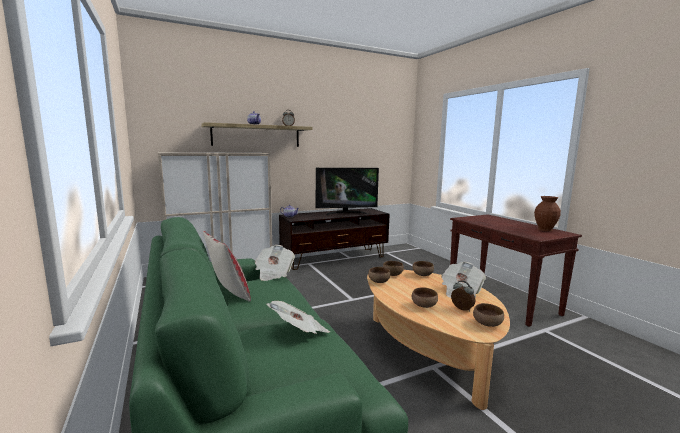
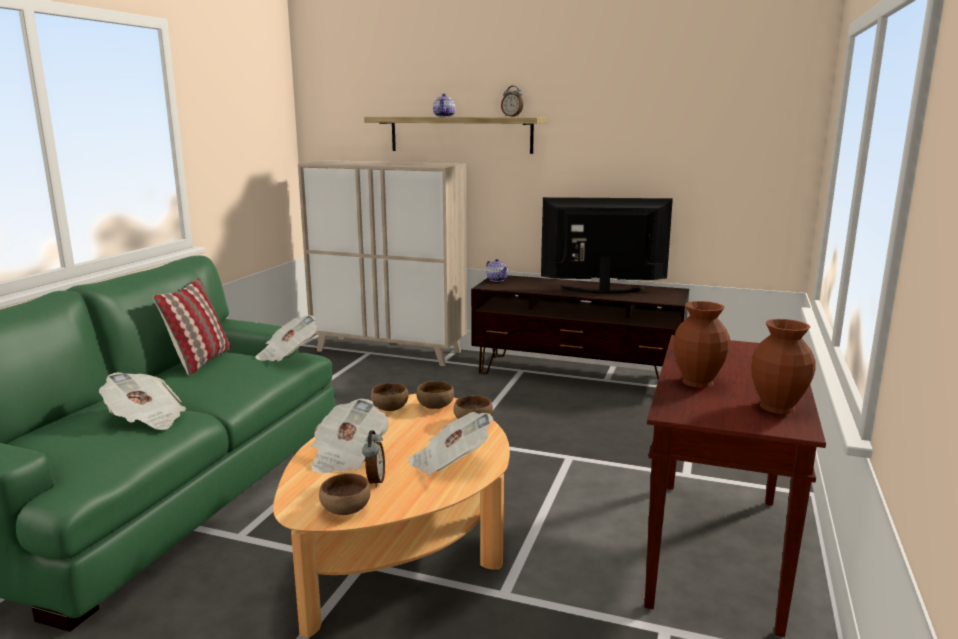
camera: 45 degrees right, 5 degrees up
television [316,168,379,215] -> television turned 150 degrees clockwise [541,197,673,293]
brown bowl [411,287,438,308] -> newspaper [311,399,389,473]
none -> brown vase [673,301,730,388]

